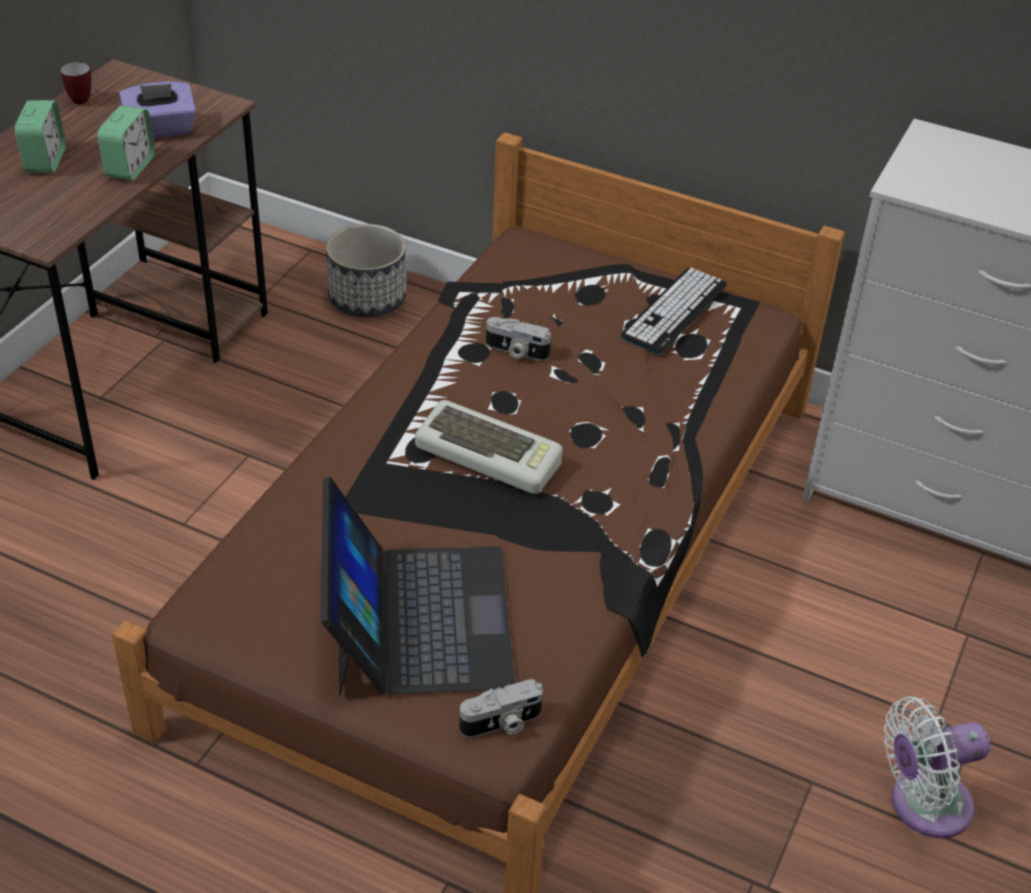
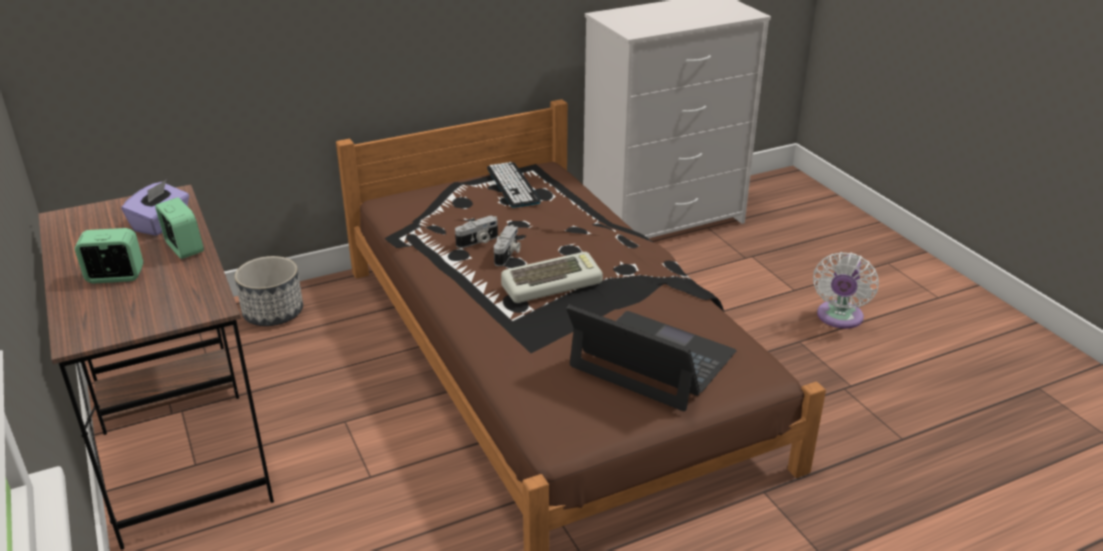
camera: 50 degrees left, 10 degrees down
alarm clock [15,100,66,173] -> alarm clock turned 45 degrees counterclockwise [75,228,144,284]
mug [60,62,91,105] -> none
camera [459,679,543,738] -> camera moved to [494,225,521,266]

